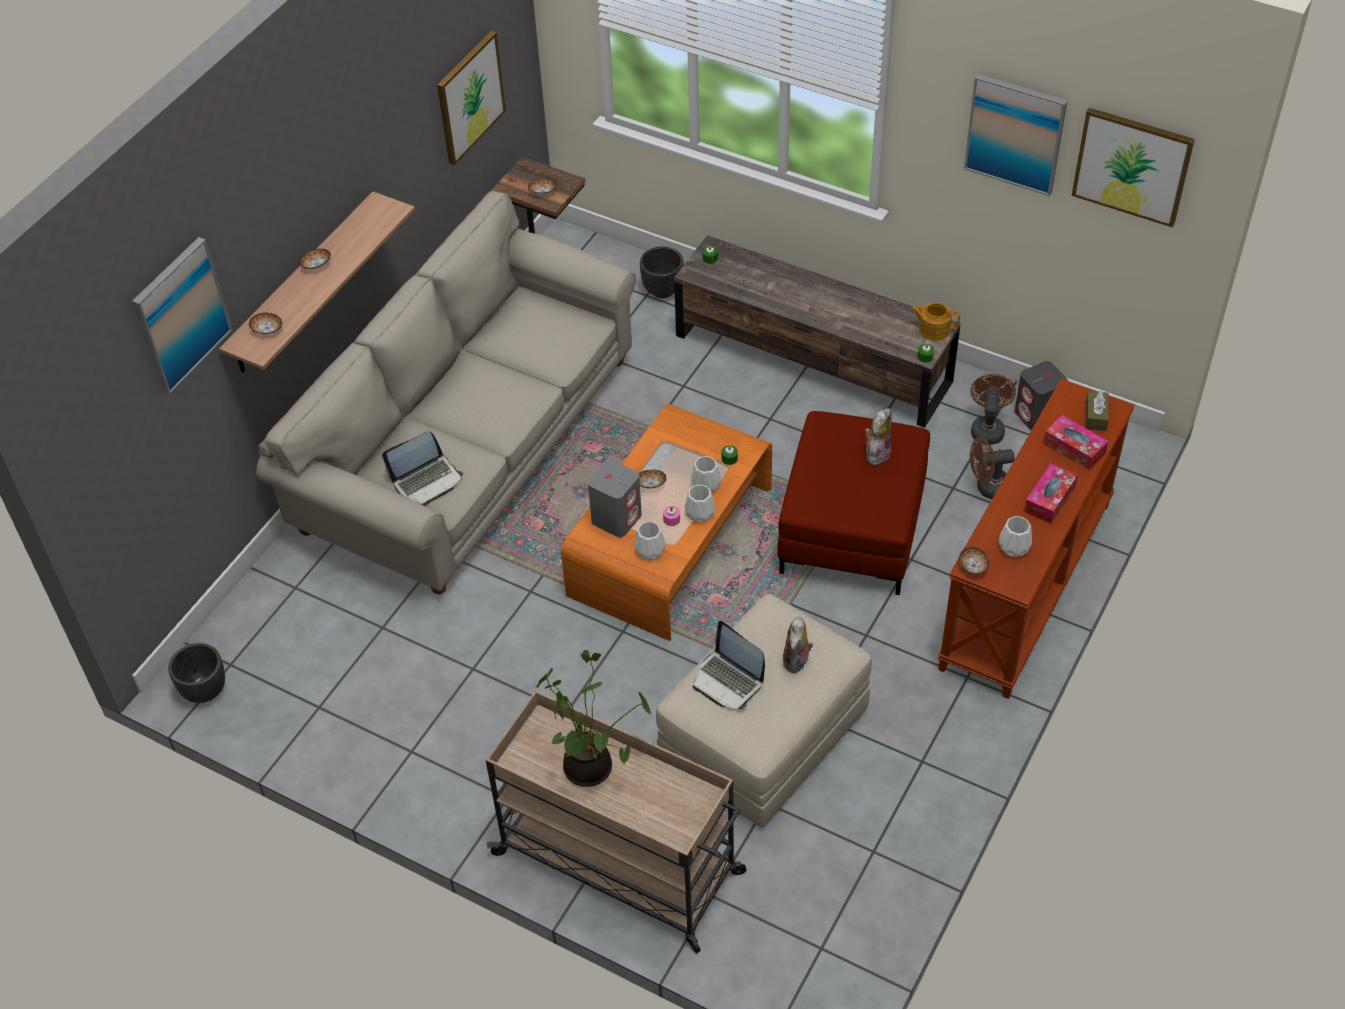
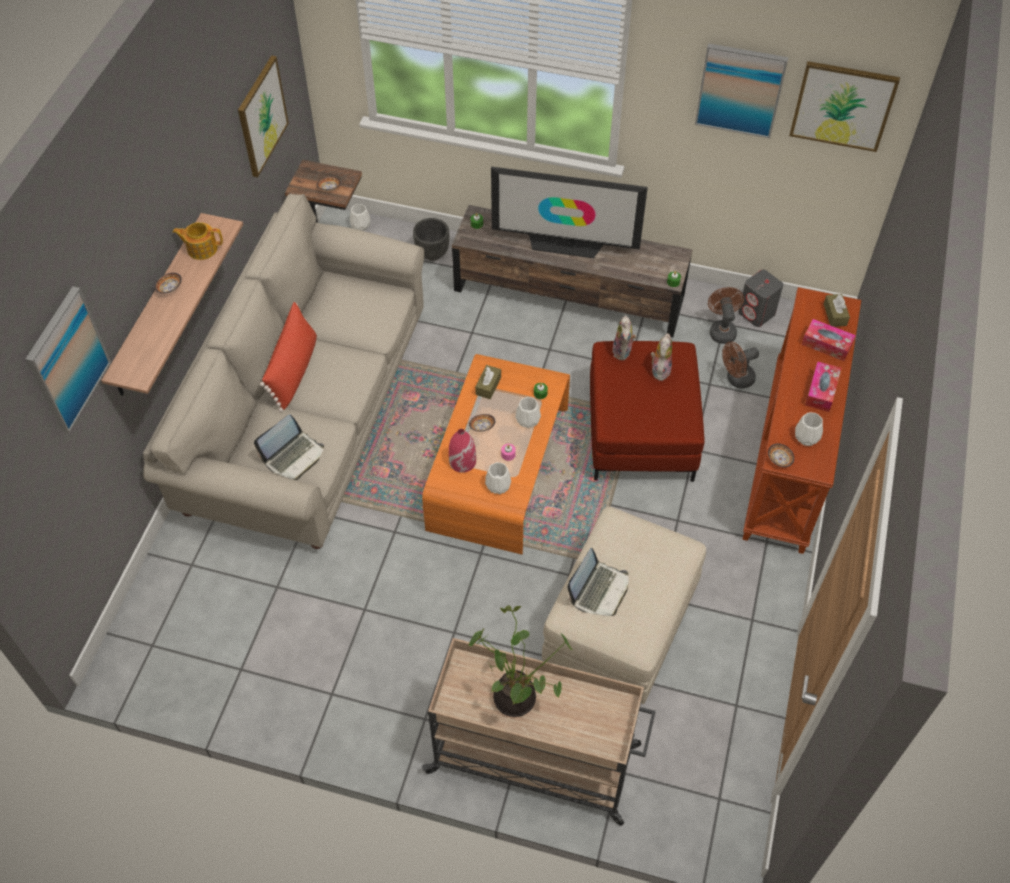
camera: 15 degrees left, 5 degrees up
black planter [168,643,225,703] -> none
bowl [249,313,282,334] -> none
grey speaker [588,460,642,537] -> red vase [449,429,476,473]
white vase [685,485,715,522] -> white vase moved to [350,204,371,231]
laptop [693,621,765,709] -> laptop turned 90 degrees counterclockwise [567,548,629,616]
plush toy [783,616,813,673] -> plush toy moved to [613,316,637,360]
teapot [911,302,960,341] -> teapot moved to [172,222,223,260]
none -> red pillow [260,302,317,412]
none -> brown tissue box [475,365,501,399]
none -> television [491,167,648,258]

